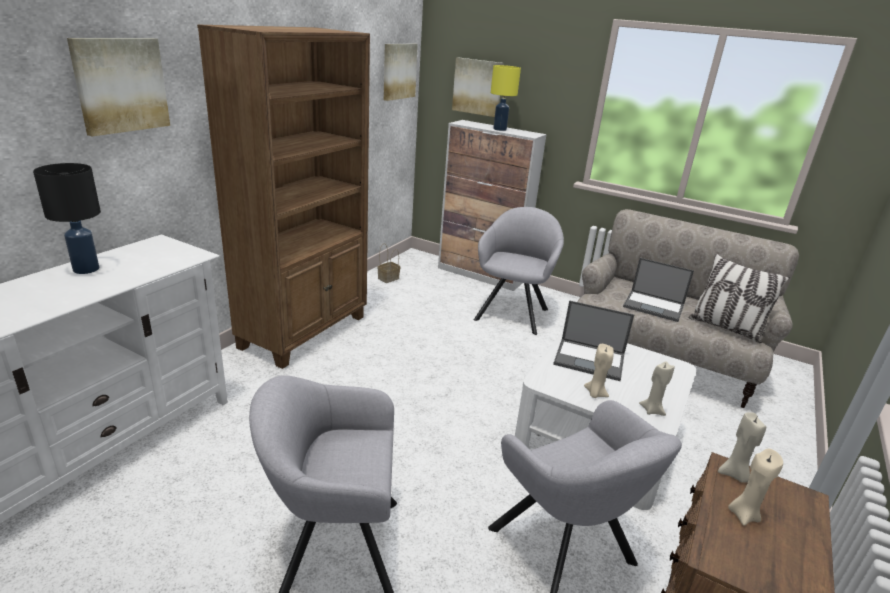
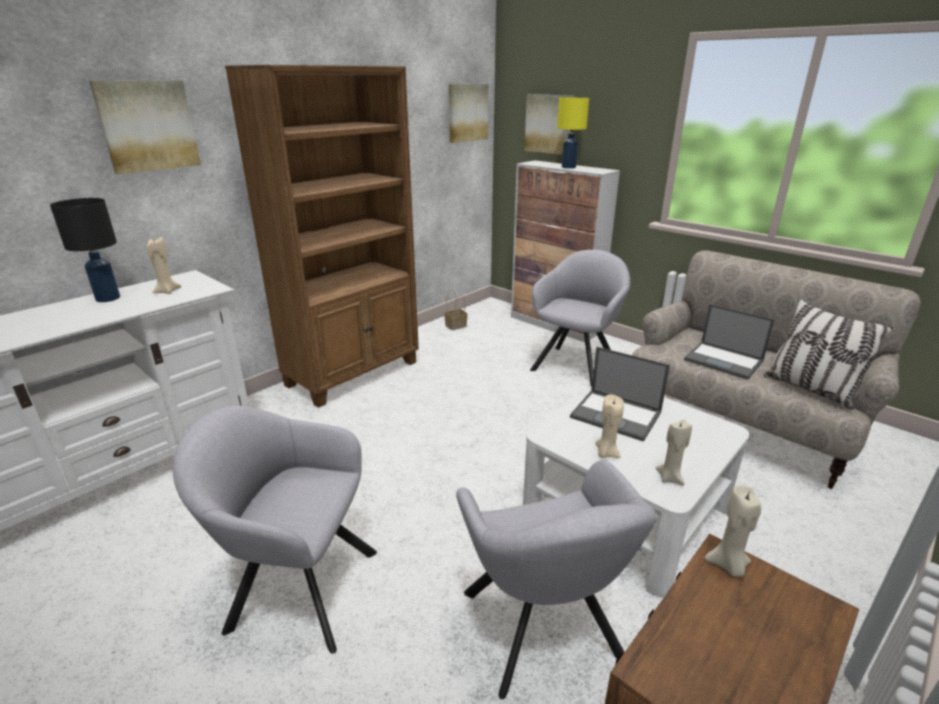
camera: 15 degrees right, 0 degrees up
beige candle [728,449,783,526] -> beige candle moved to [147,237,181,294]

